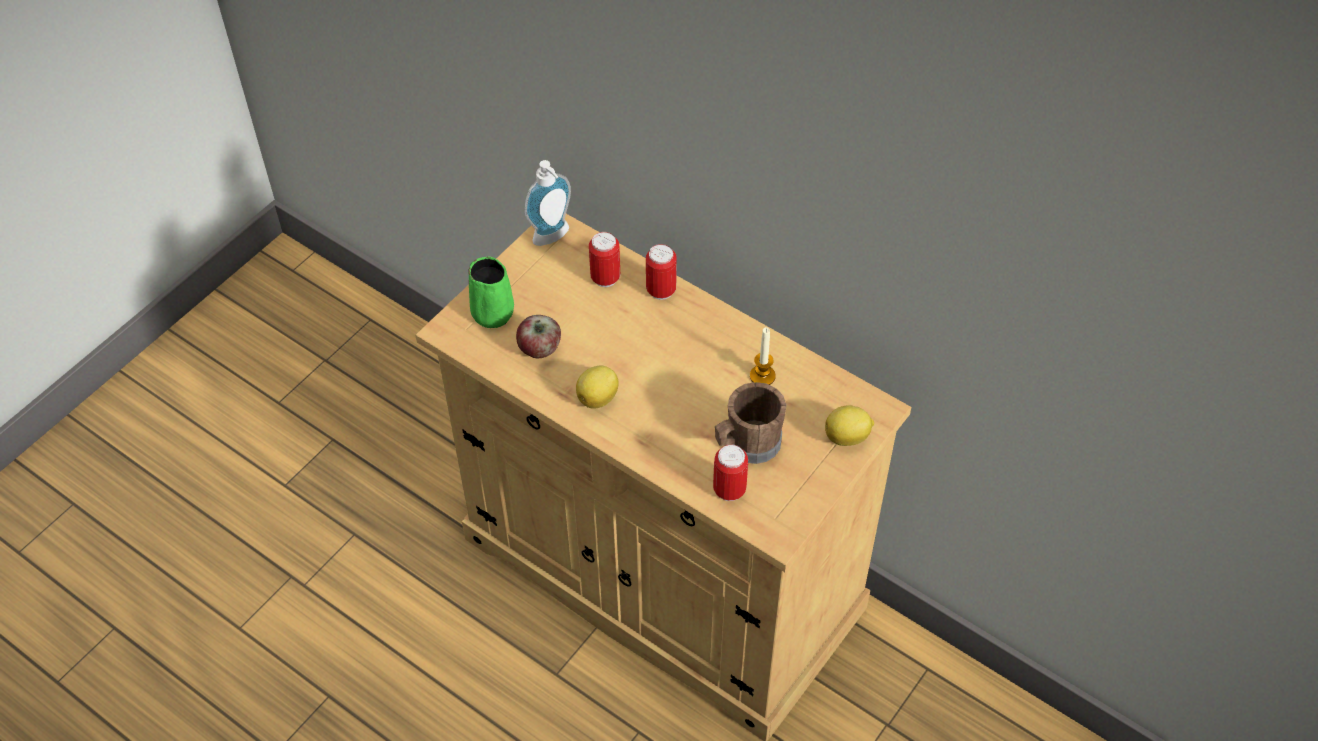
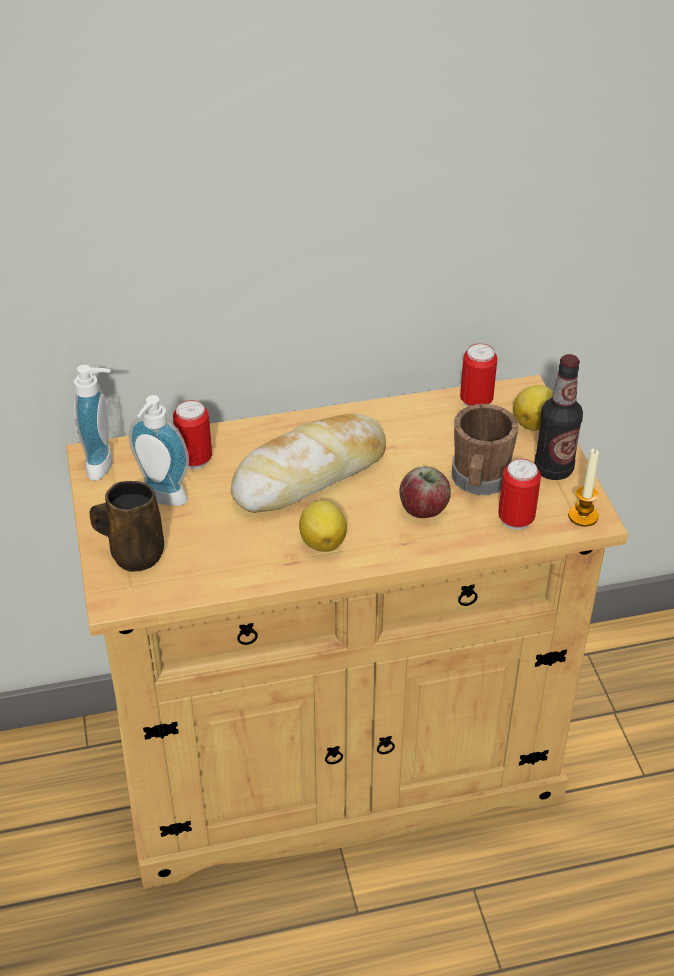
camera: 50 degrees left, 10 degrees down
green mug [468,257,514,328] -> brown mug [90,481,164,572]
apple [516,315,561,358] -> apple moved to [399,466,451,518]
can [646,244,677,300] -> can moved to [460,343,497,407]
candle [750,327,776,385] -> candle moved to [568,449,599,527]
none -> soap dispenser [129,395,189,506]
none -> bread [231,414,386,513]
none -> bottle [534,354,583,480]

